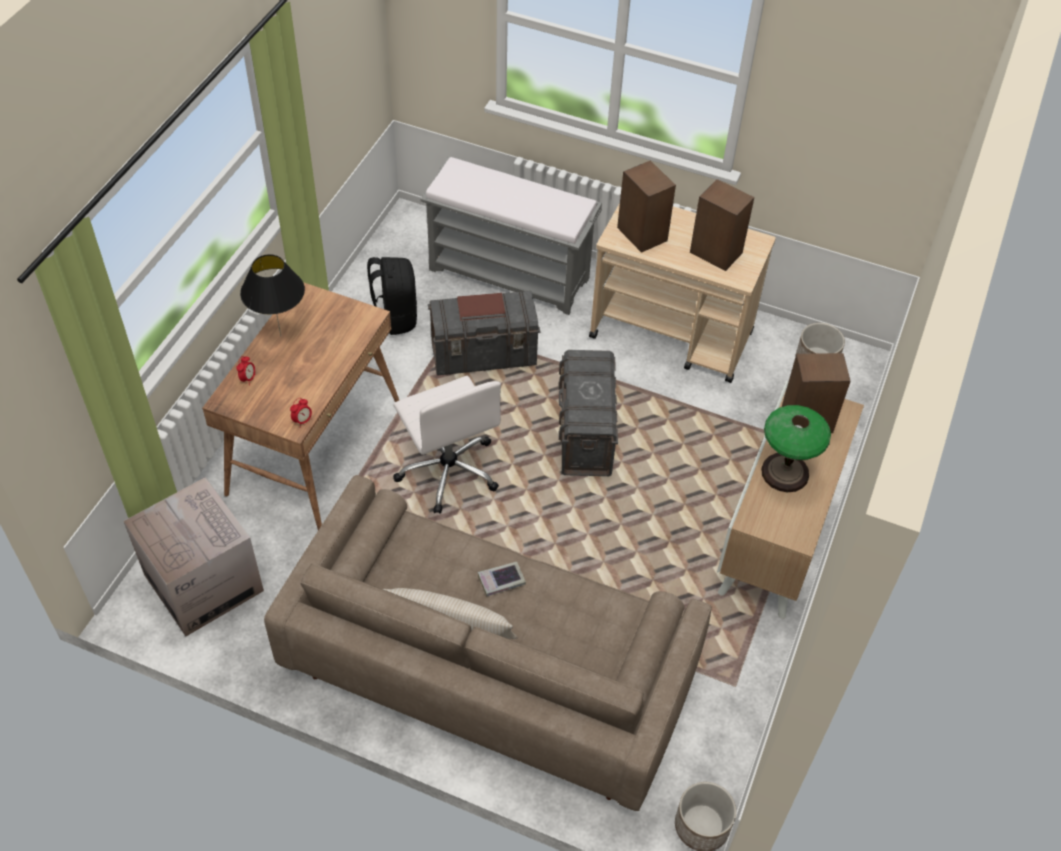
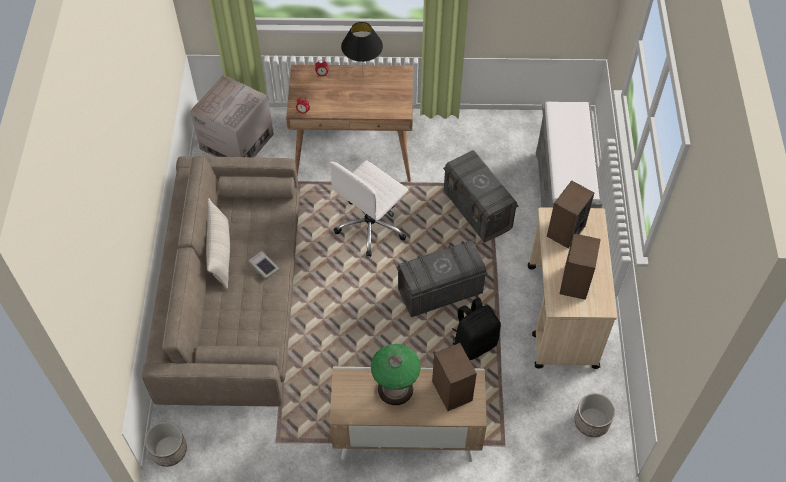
camera: 70 degrees right, 5 degrees up
black backpack [367,257,417,335] -> black backpack moved to [452,298,501,360]
brown book [457,293,505,321] -> none

